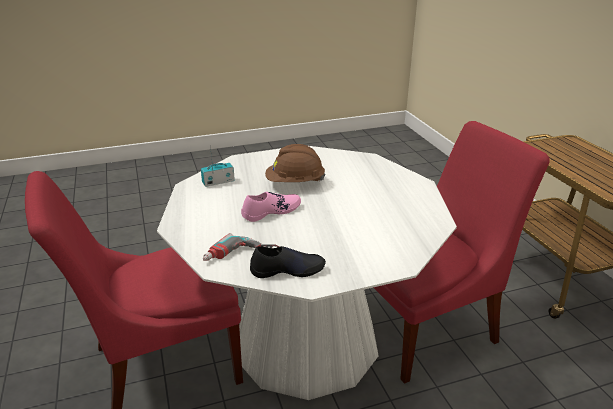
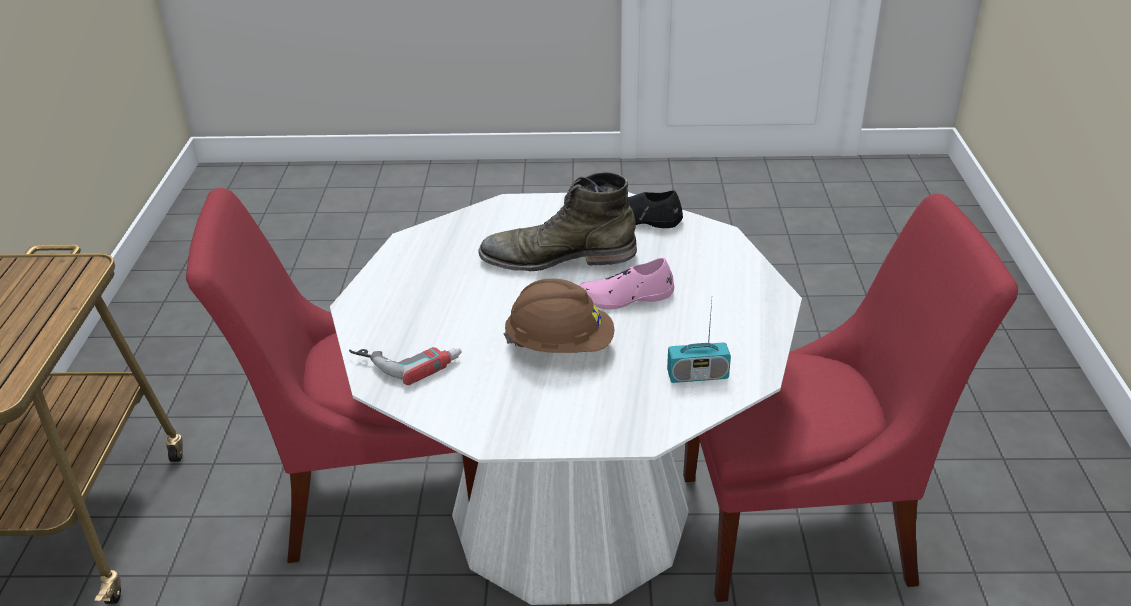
camera: 160 degrees left, 5 degrees up
power drill [203,233,279,261] -> power drill moved to [349,347,461,385]
none -> green boot [478,172,637,271]

